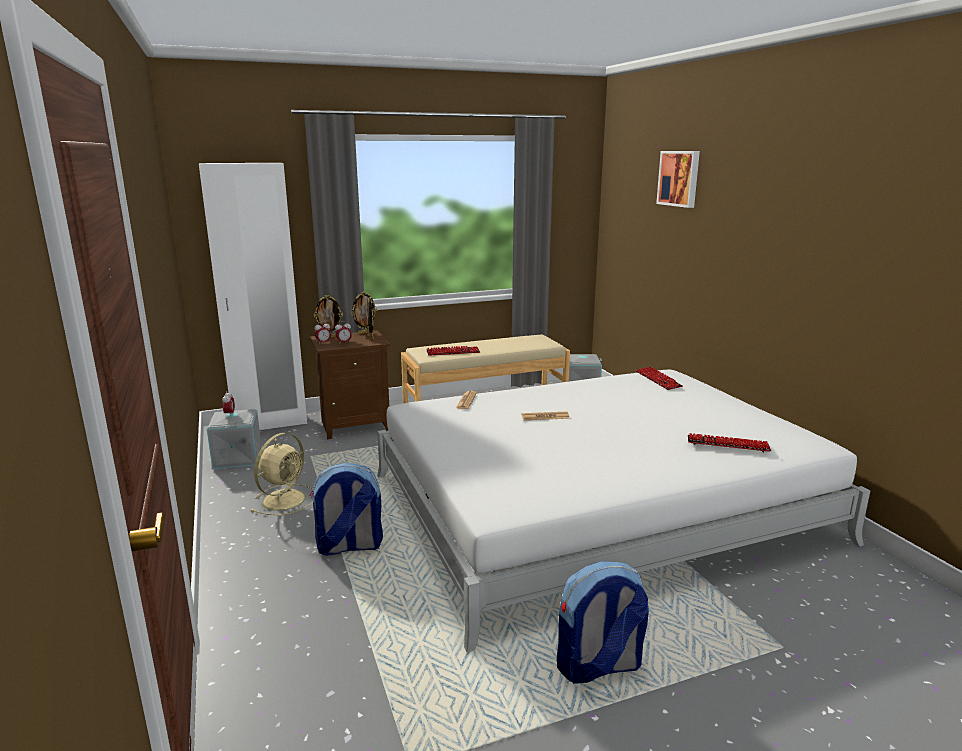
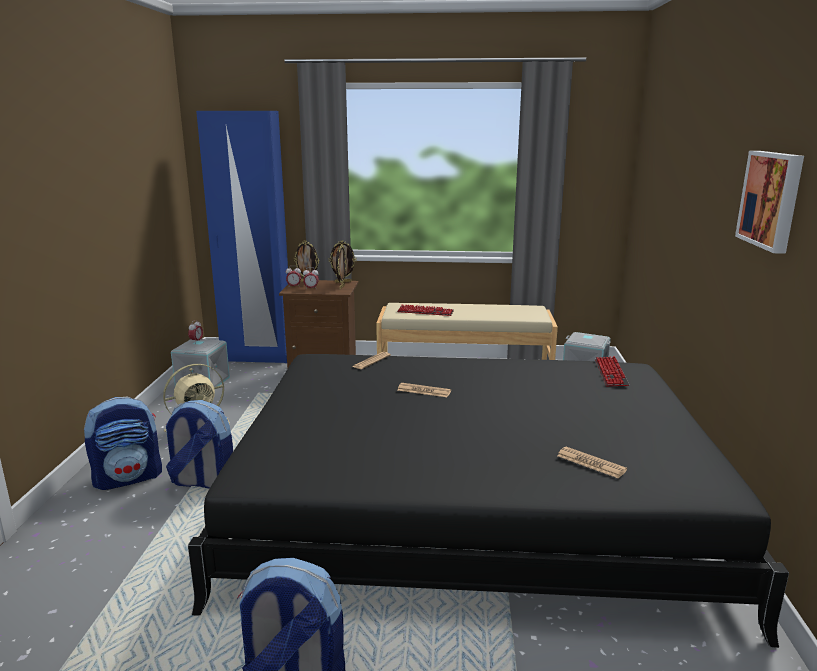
camera: 25 degrees right, 0 degrees up
white wardrobe [199,163,307,430] -> blue wardrobe [196,111,288,363]
white bed [377,370,870,652] -> black bed [188,354,789,648]
picture [656,151,700,208] -> picture moved to [735,151,804,254]
keyboard [688,433,771,452] -> newspaper [557,447,627,479]
none -> backpack [84,396,162,490]

